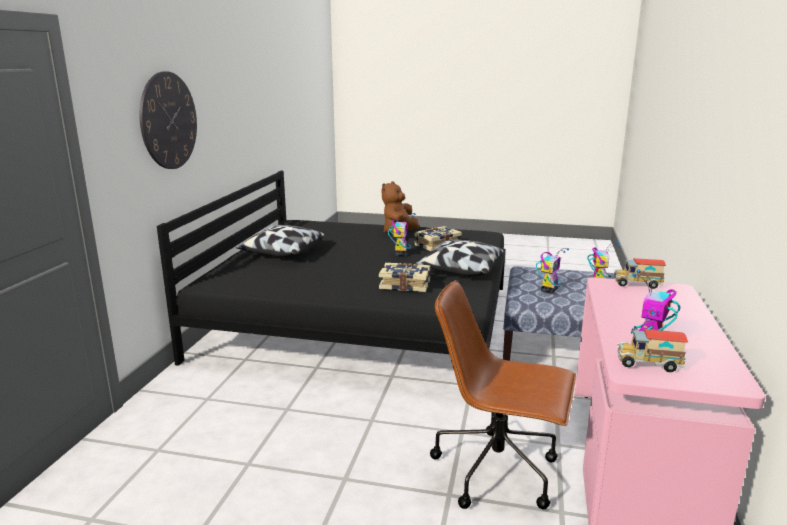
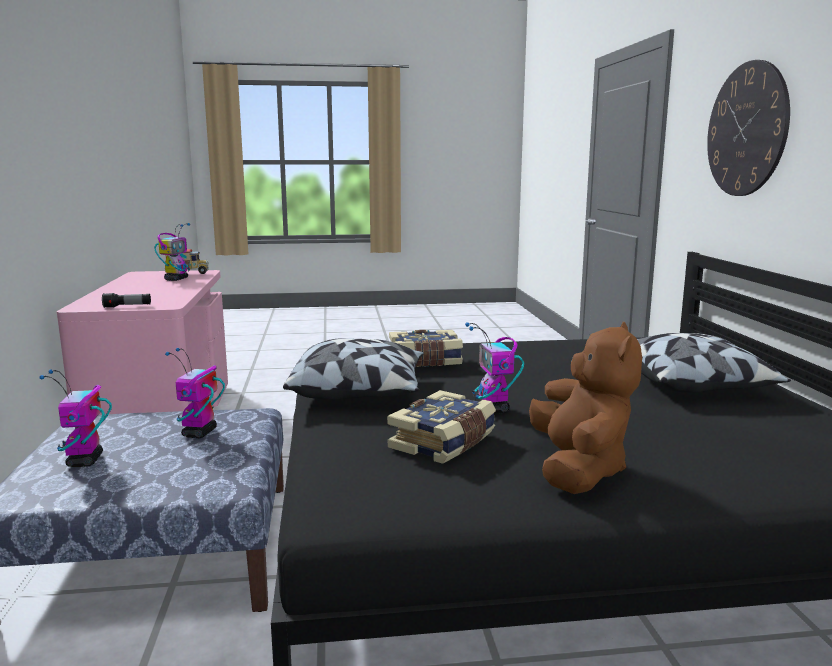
camera: 160 degrees right, 5 degrees down
brown office chair [430,280,576,509] -> none
toy truck [613,258,666,289] -> flashlight [102,293,151,308]

